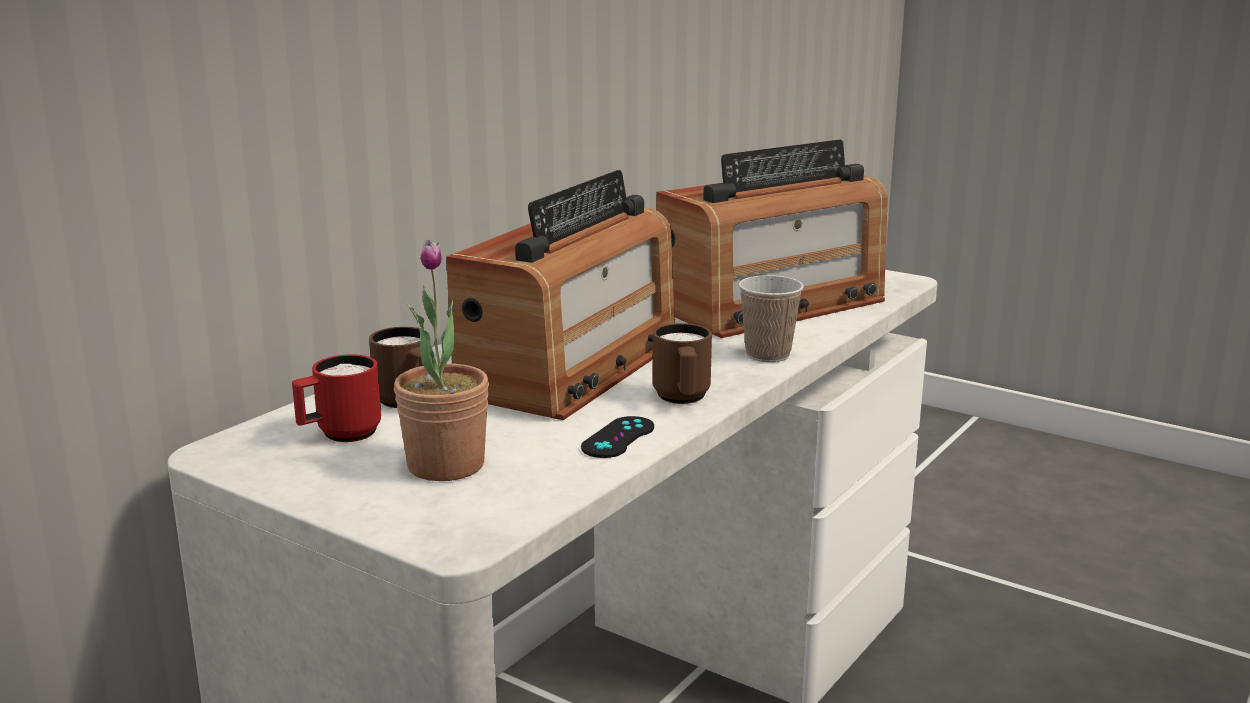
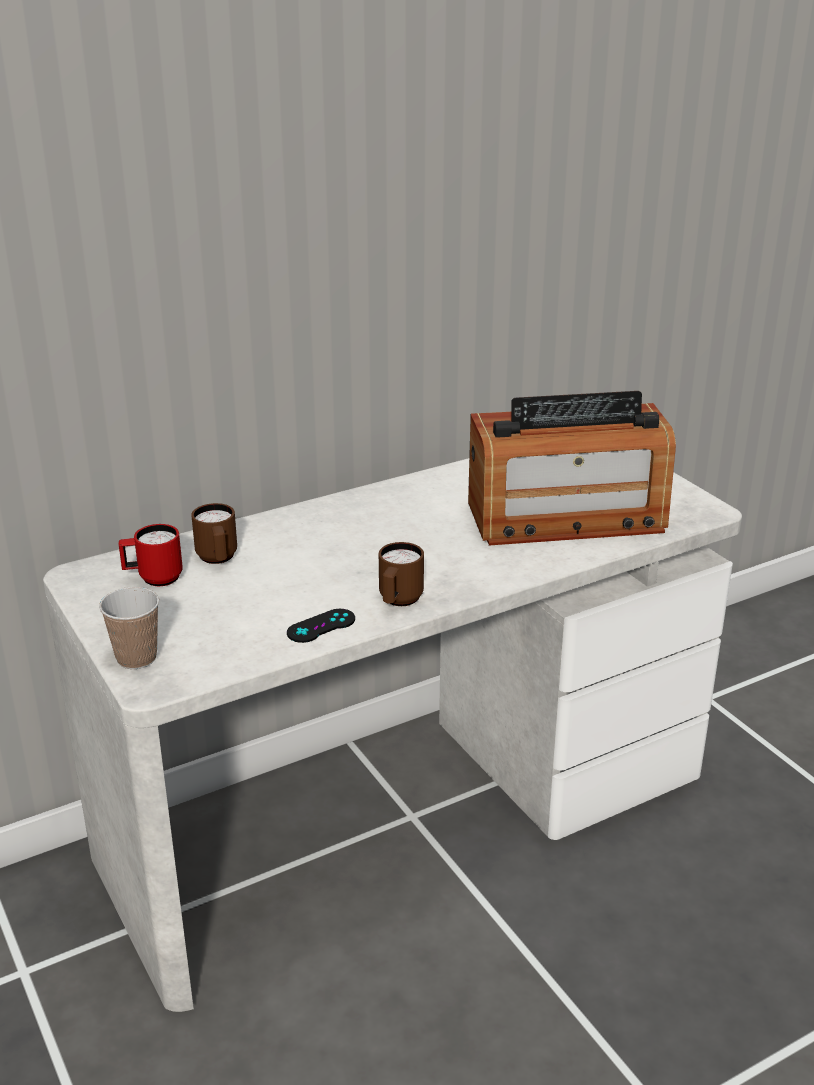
camera: 25 degrees right, 10 degrees up
potted plant [394,240,489,481] -> none
radio [446,170,675,420] -> none
cup [739,275,804,362] -> cup moved to [99,587,159,669]

